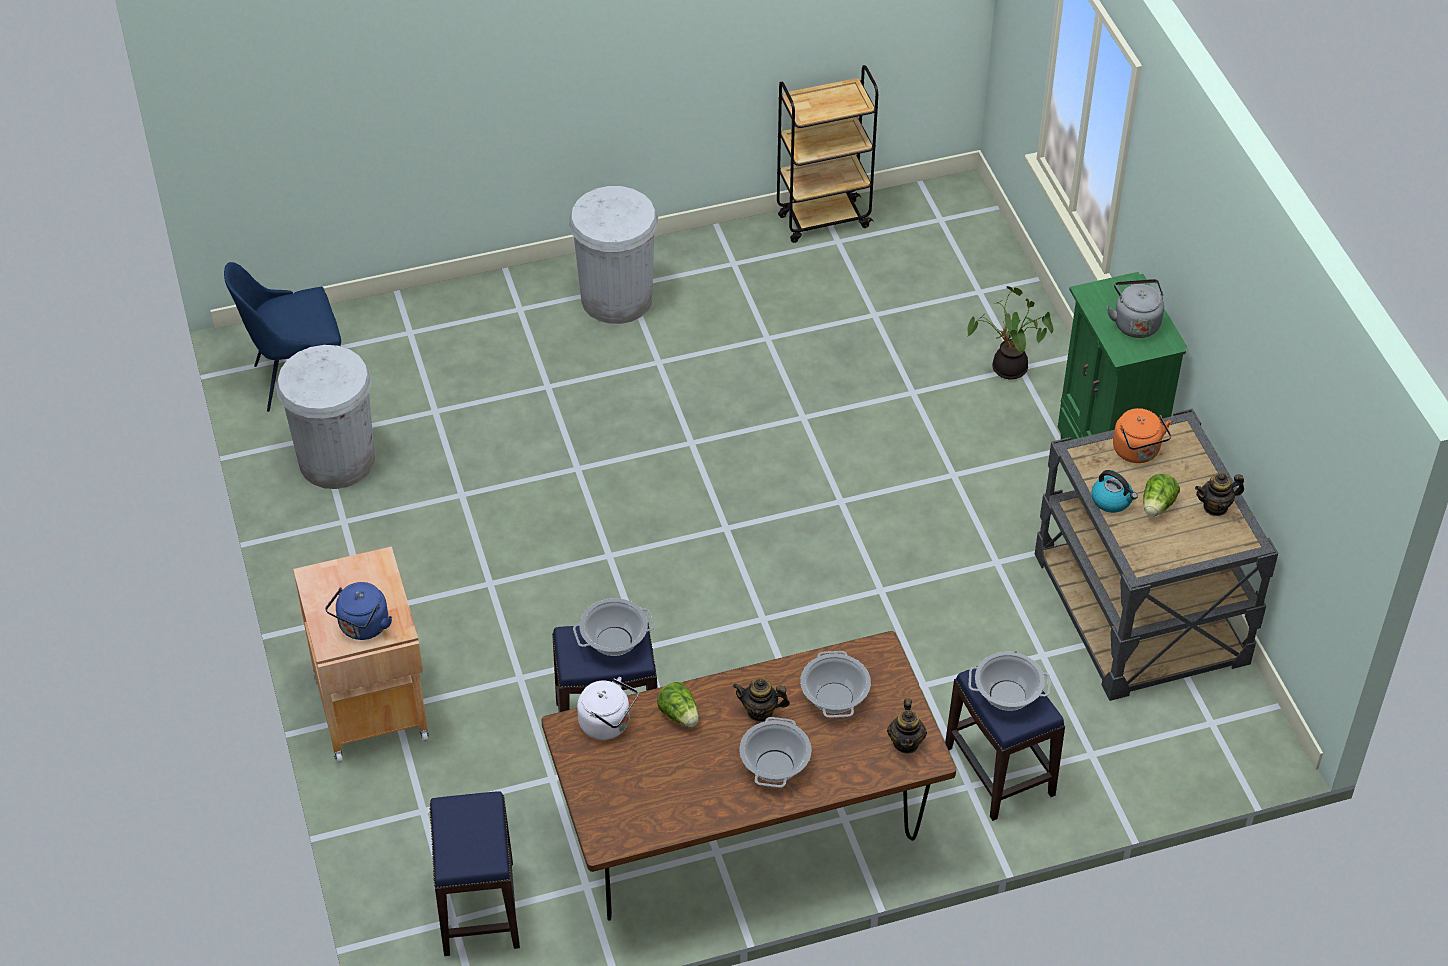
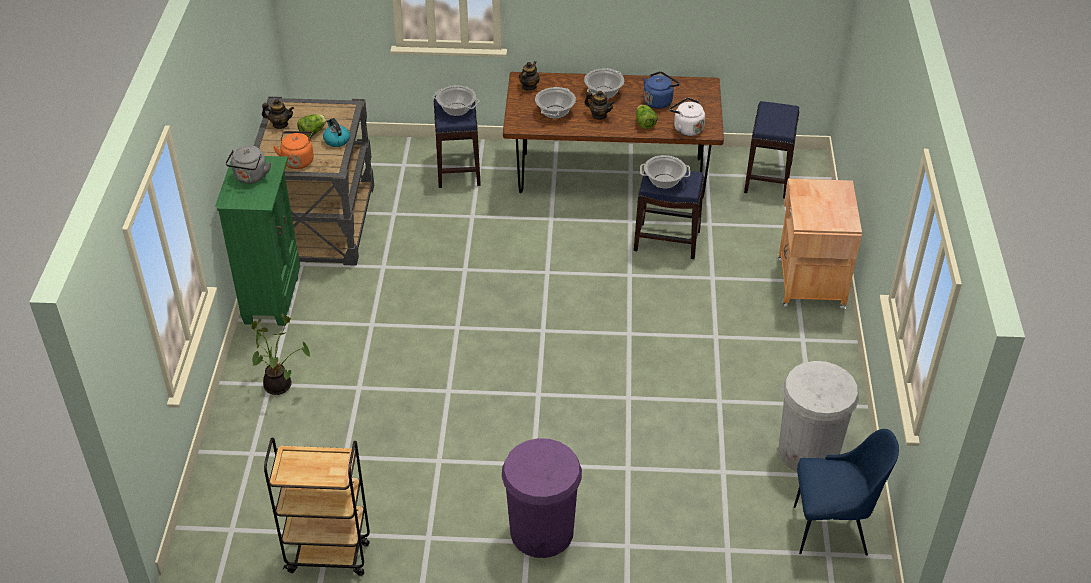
camera: 160 degrees left, 5 degrees down
blue kettle [325,582,392,640] -> blue kettle moved to [643,71,680,109]
white trash can [569,186,658,324] -> purple trash can [502,438,582,558]

